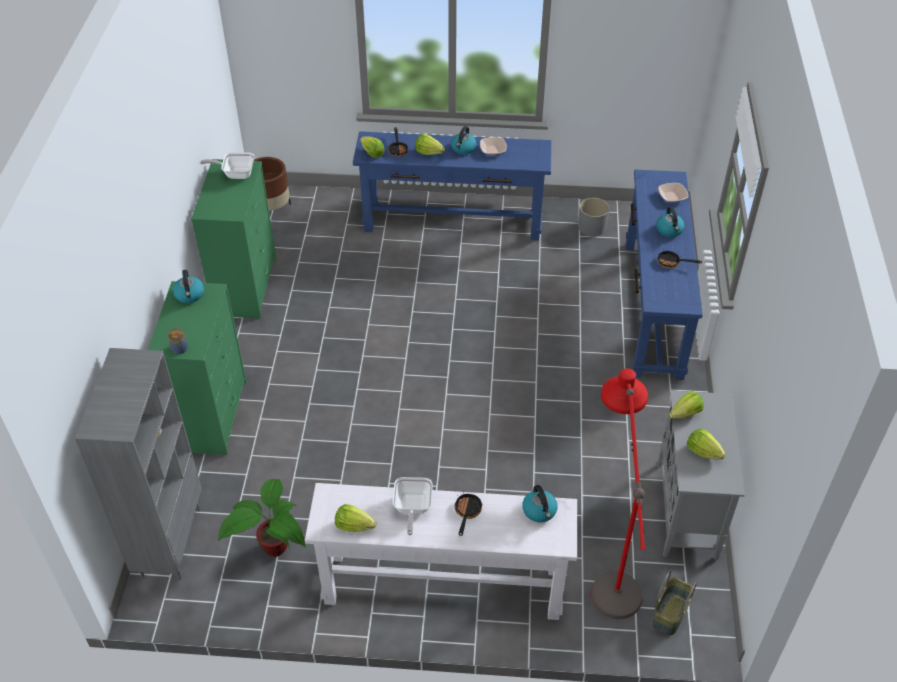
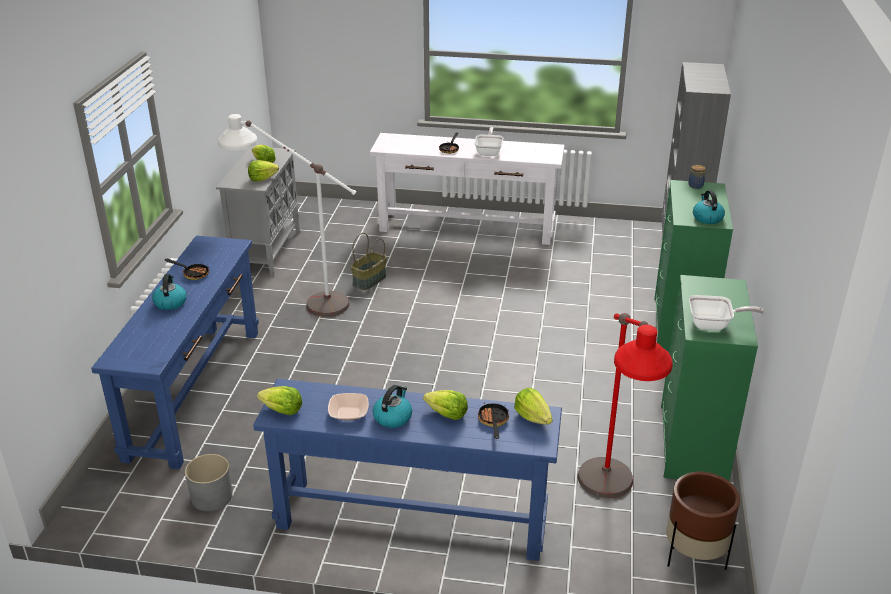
camera: 175 degrees left, 15 degrees down
potted plant [218,479,306,557] -> none
lettuce [335,504,376,532] -> lettuce moved to [257,386,302,415]
kettle [522,485,557,523] -> none
red floor lamp [590,368,648,619] -> red floor lamp moved to [578,313,673,498]
basket [652,570,697,636] -> basket moved to [351,233,387,290]
bowl [658,183,688,202] -> none
none -> white floor lamp [218,114,357,317]

